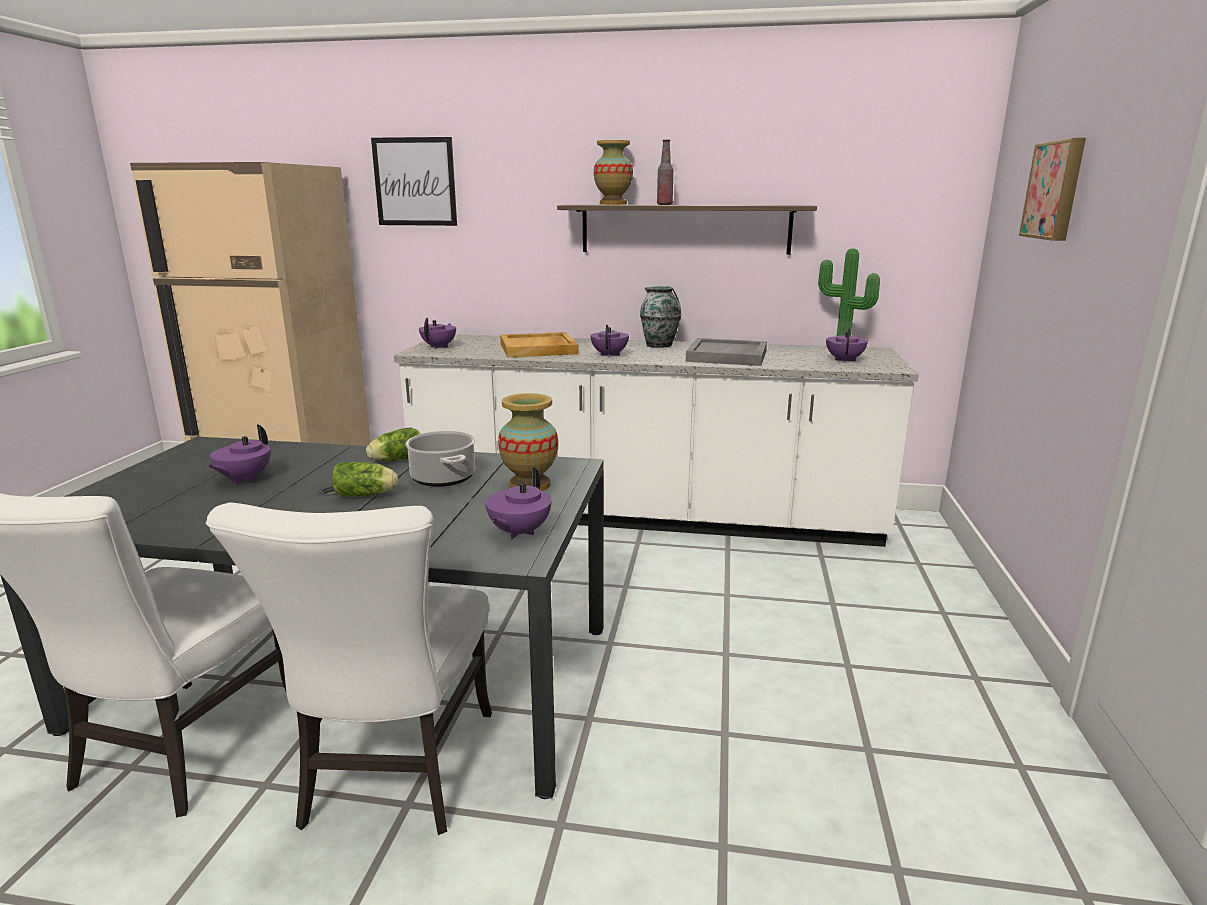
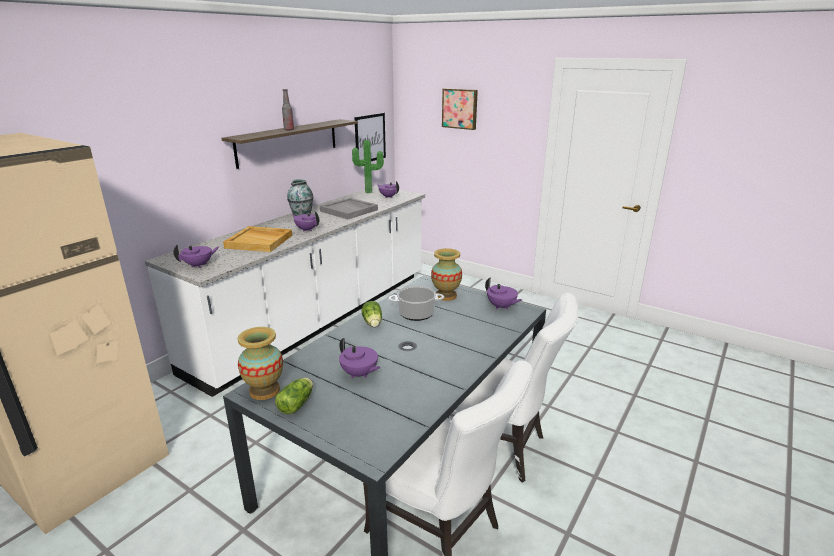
camera: 65 degrees left, 5 degrees up
lettuce [332,462,398,497] -> lettuce moved to [275,378,313,414]
picture [371,137,457,226] -> picture moved to [354,113,386,161]
purple teapot [419,318,456,349] -> purple teapot turned 105 degrees clockwise [173,245,219,268]
vase [594,140,633,205] -> vase moved to [238,327,283,400]

